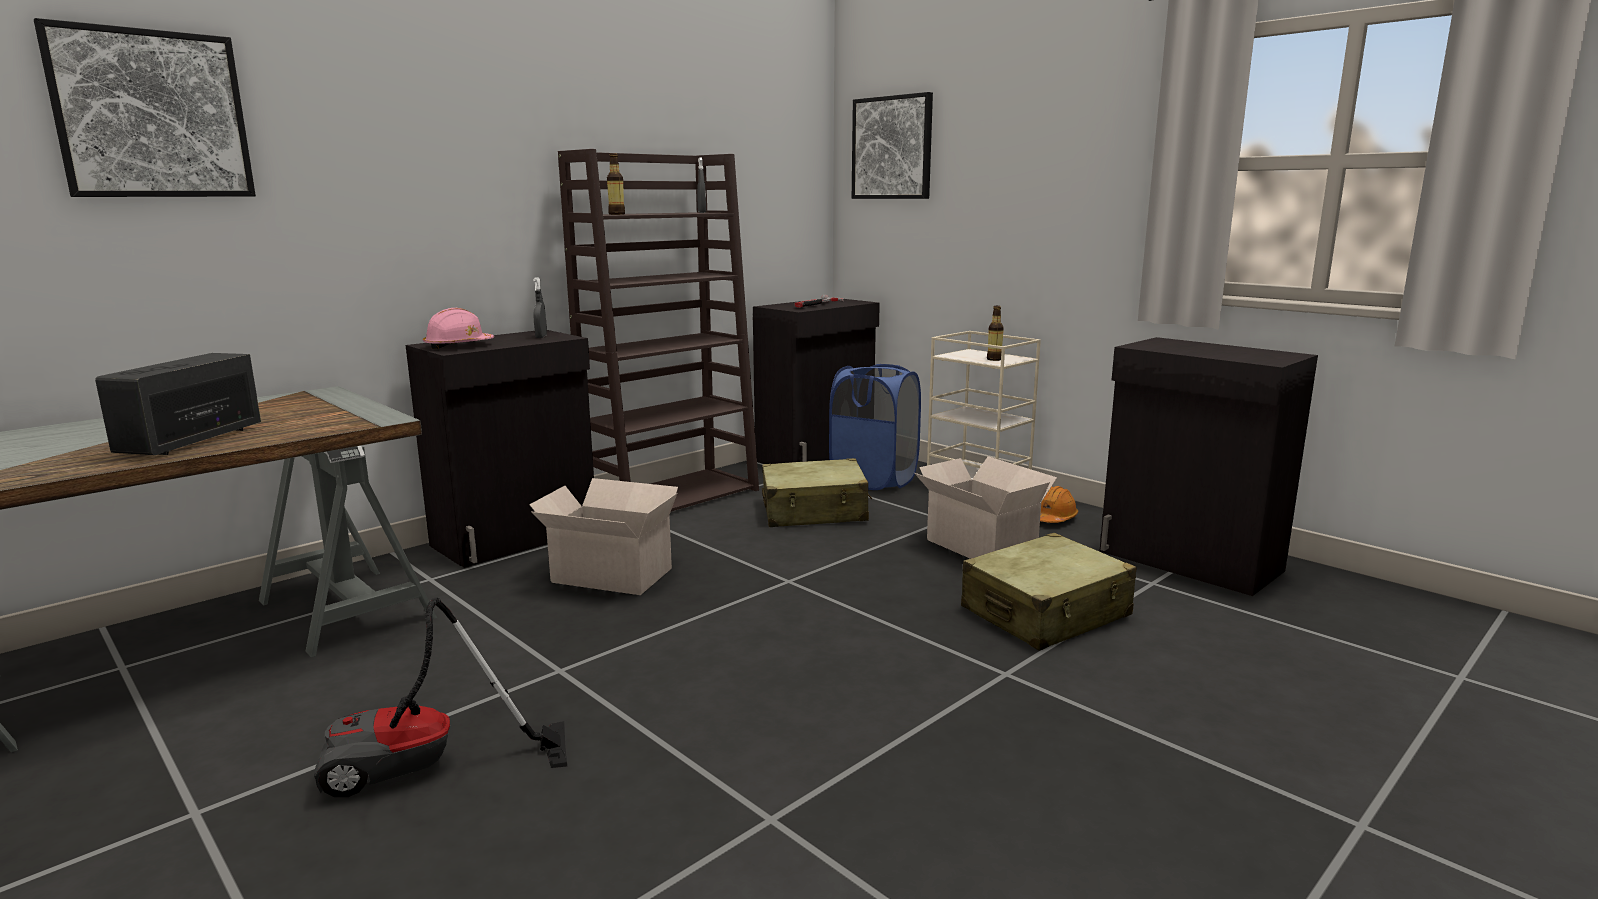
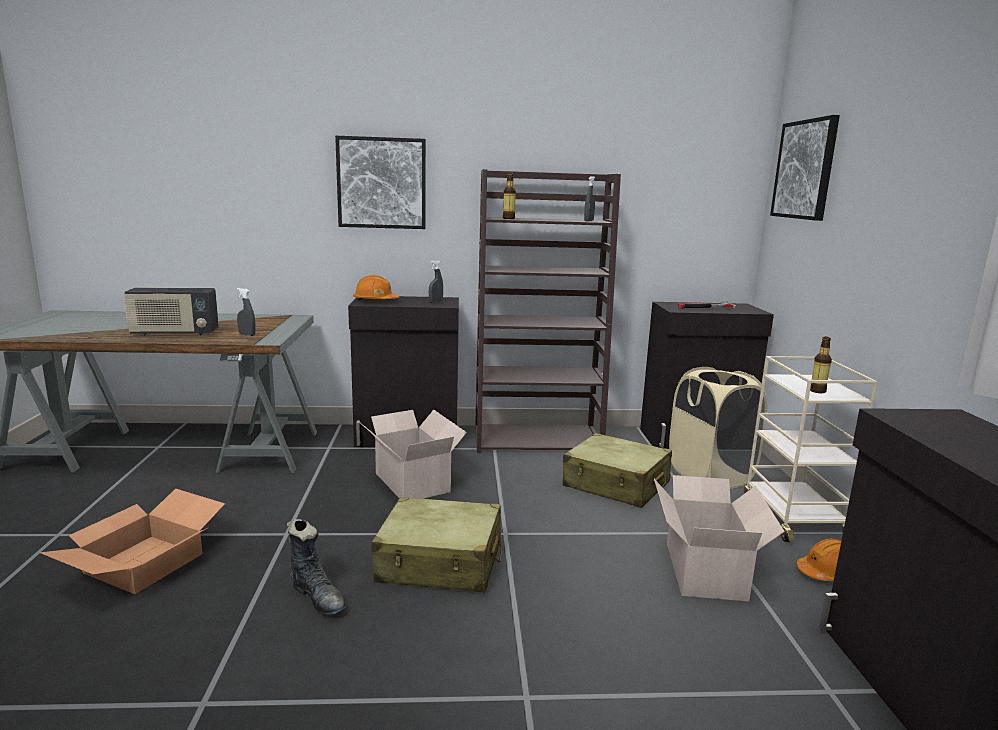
camera: 40 degrees right, 0 degrees up
picture [34,18,256,197] -> picture moved to [335,136,426,229]
radio [95,353,261,455] -> radio turned 150 degrees counterclockwise [124,287,219,336]
vacuum cleaner [314,598,567,797] -> cardboard box [39,489,225,594]
pink hard hat [423,308,494,349] -> orange hard hat [353,275,399,301]
blue laundry basket [829,364,921,490] -> beige laundry basket [669,367,767,489]
beige suitcase [961,533,1137,651] -> beige suitcase moved to [371,497,502,592]
none -> grey spray bottle [237,288,256,336]
none -> black boot [287,519,346,615]

